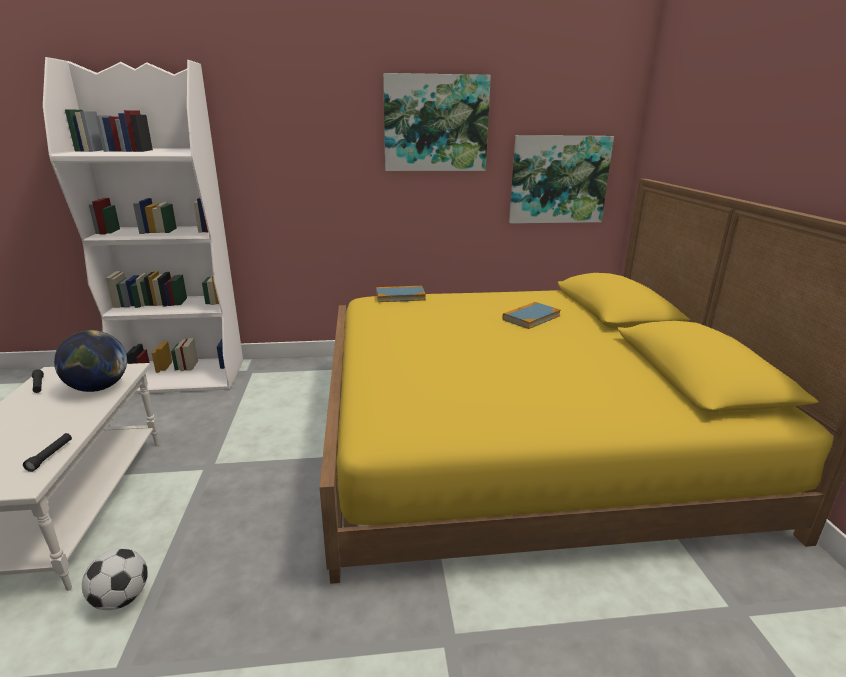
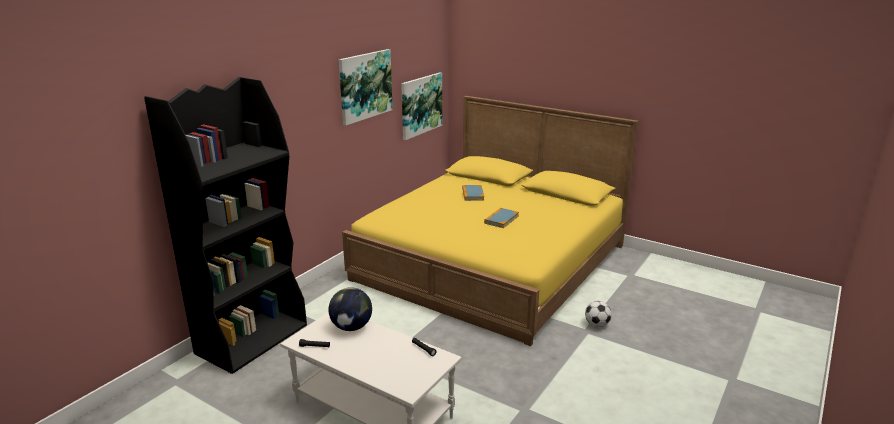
camera: 50 degrees left, 0 degrees up
white bookcase [43,57,243,394] -> black bookcase [144,77,307,374]
football [82,548,148,610] -> football moved to [585,301,612,327]
book [376,286,426,302] -> book moved to [484,208,519,228]

